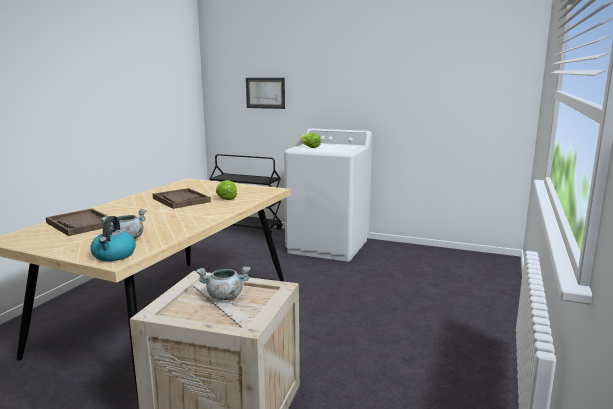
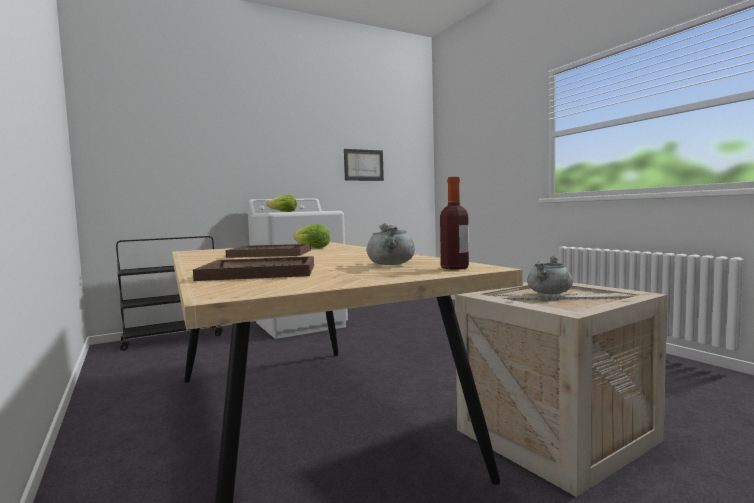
camera: 50 degrees left, 10 degrees down
kettle [90,216,136,261] -> bottle [440,177,469,269]
picture [246,78,285,109] -> picture moved to [344,149,384,181]

